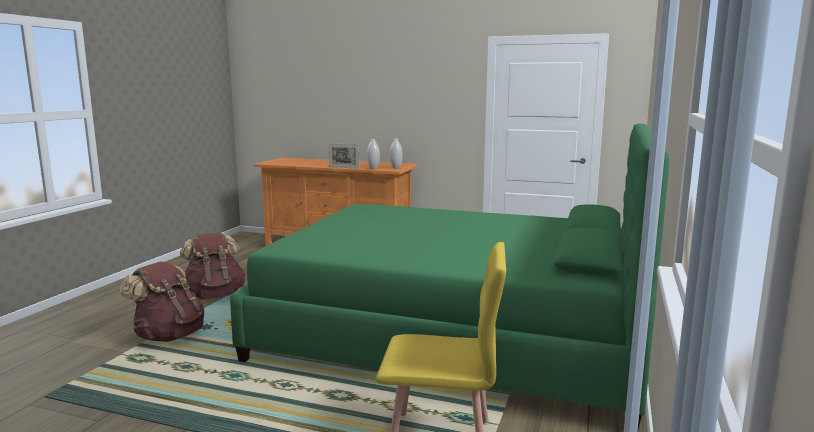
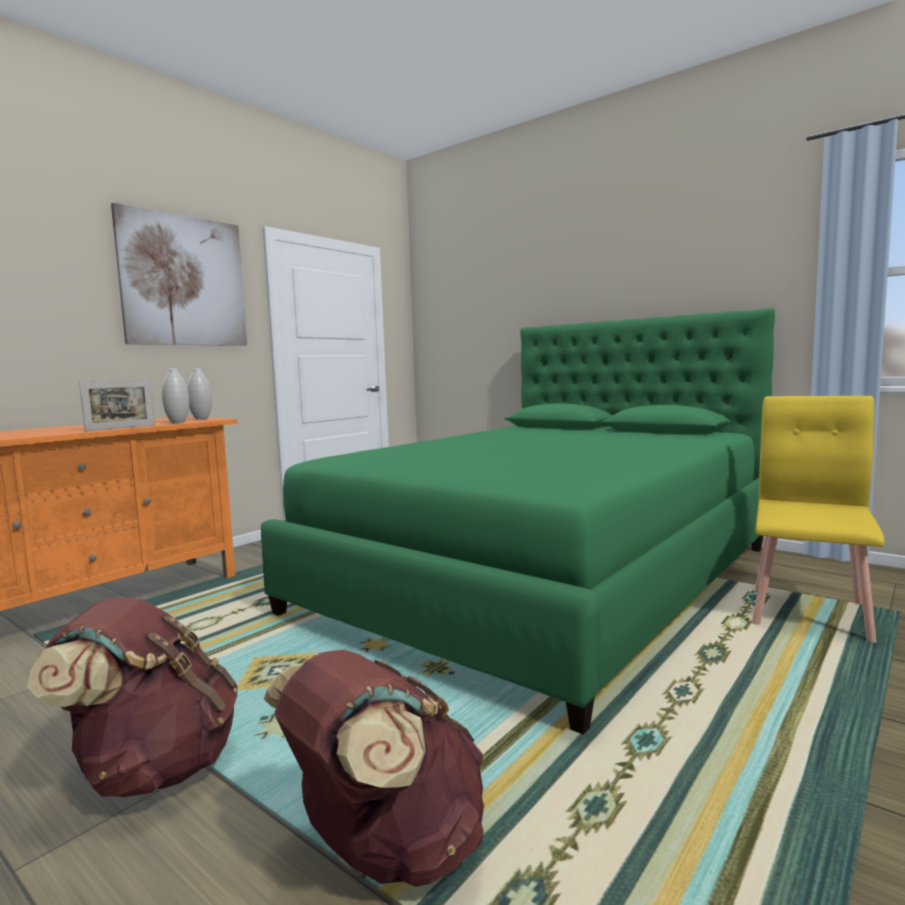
camera: 70 degrees left, 5 degrees down
none -> picture [111,203,247,346]

